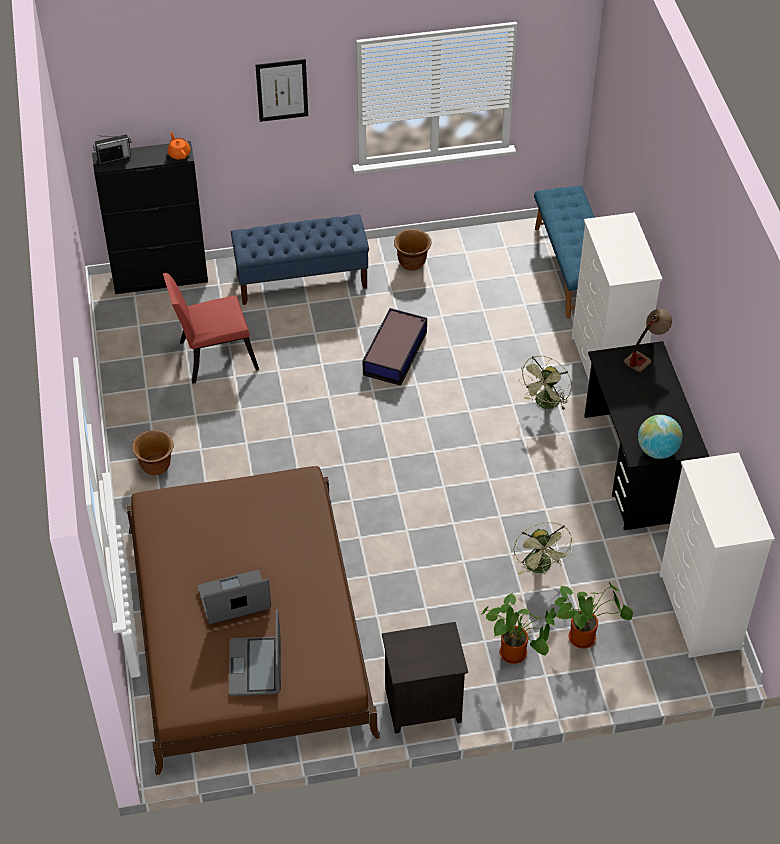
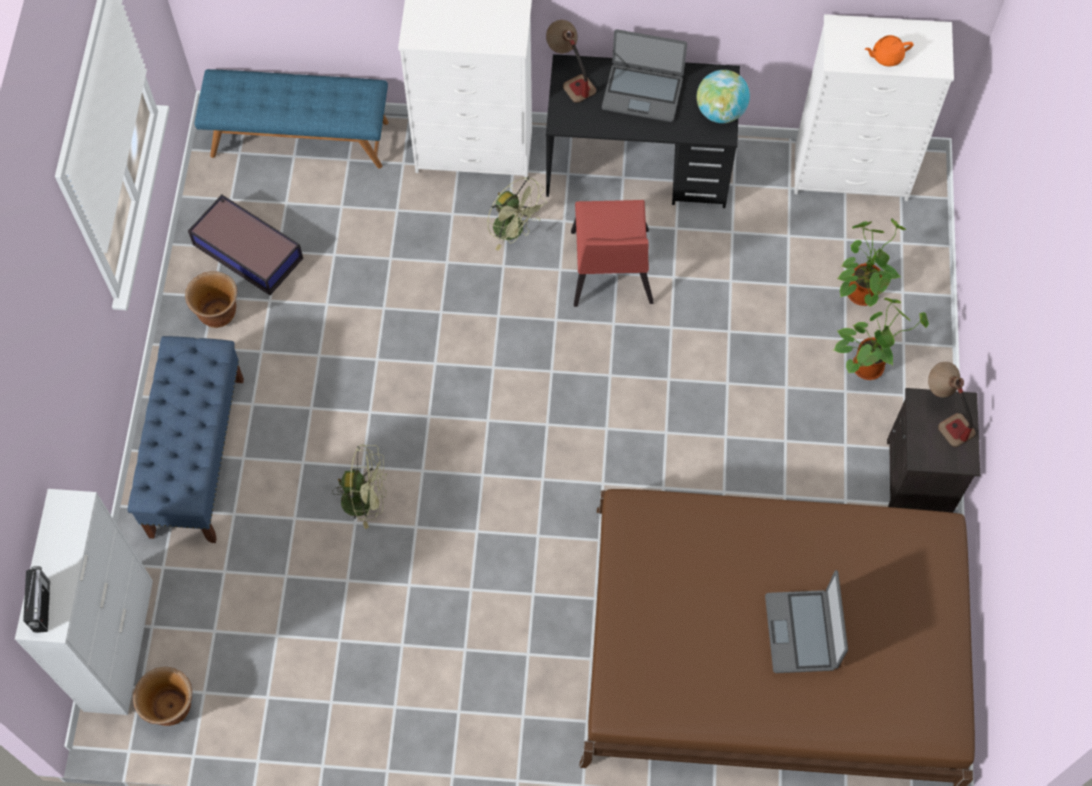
camera: 75 degrees left, 15 degrees up
black cabinet [92,141,208,294] -> white cabinet [15,489,153,715]
brown planter [132,430,174,475] -> brown planter moved to [133,667,192,726]
red chair [163,273,259,384] -> red chair moved to [571,200,654,307]
orange teapot [167,132,190,160] -> orange teapot moved to [865,35,914,67]
laptop [229,609,281,696] -> laptop moved to [602,29,687,122]
picture [256,59,308,122] -> none
storage box [363,308,427,386] -> storage box moved to [188,195,303,295]
green fan [513,522,573,575] -> green fan moved to [332,444,387,529]
none -> table lamp [928,362,976,447]

